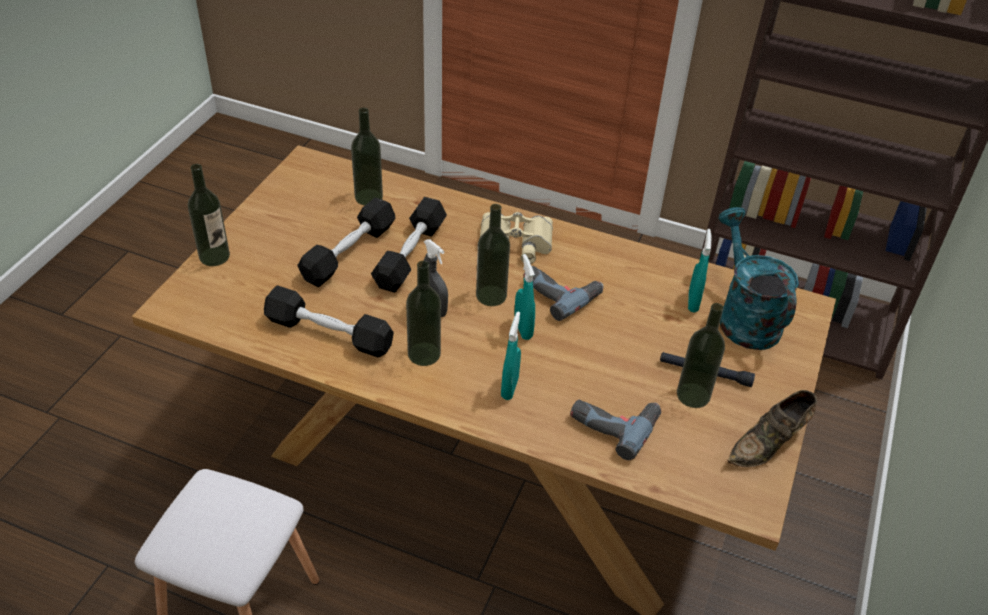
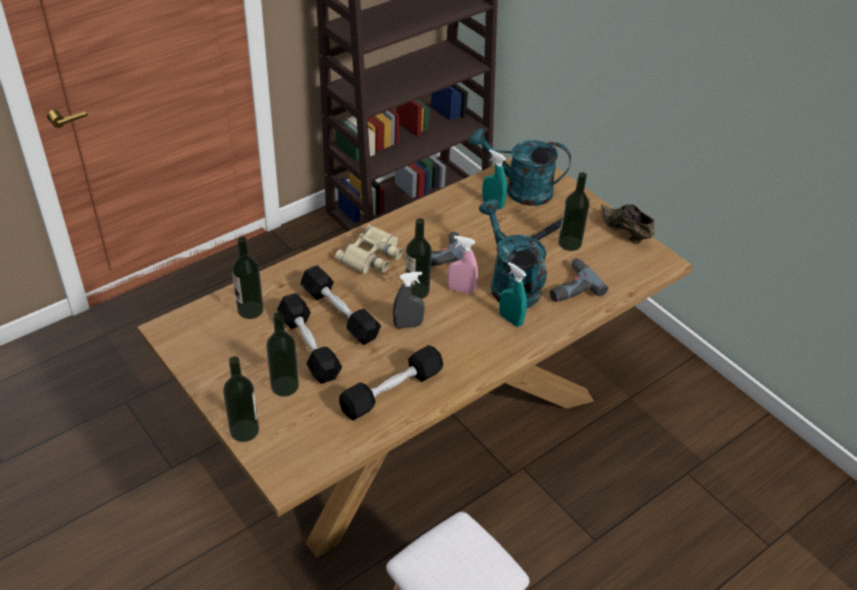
camera: 60 degrees left, 0 degrees up
bottle [406,261,441,366] -> bottle moved to [266,312,299,396]
turquoise spray bottle [514,254,535,340] -> pink spray bottle [447,236,478,294]
brown shoe [728,390,817,467] -> brown shoe turned 150 degrees clockwise [601,204,654,244]
none -> turquoise watering can [479,199,547,308]

